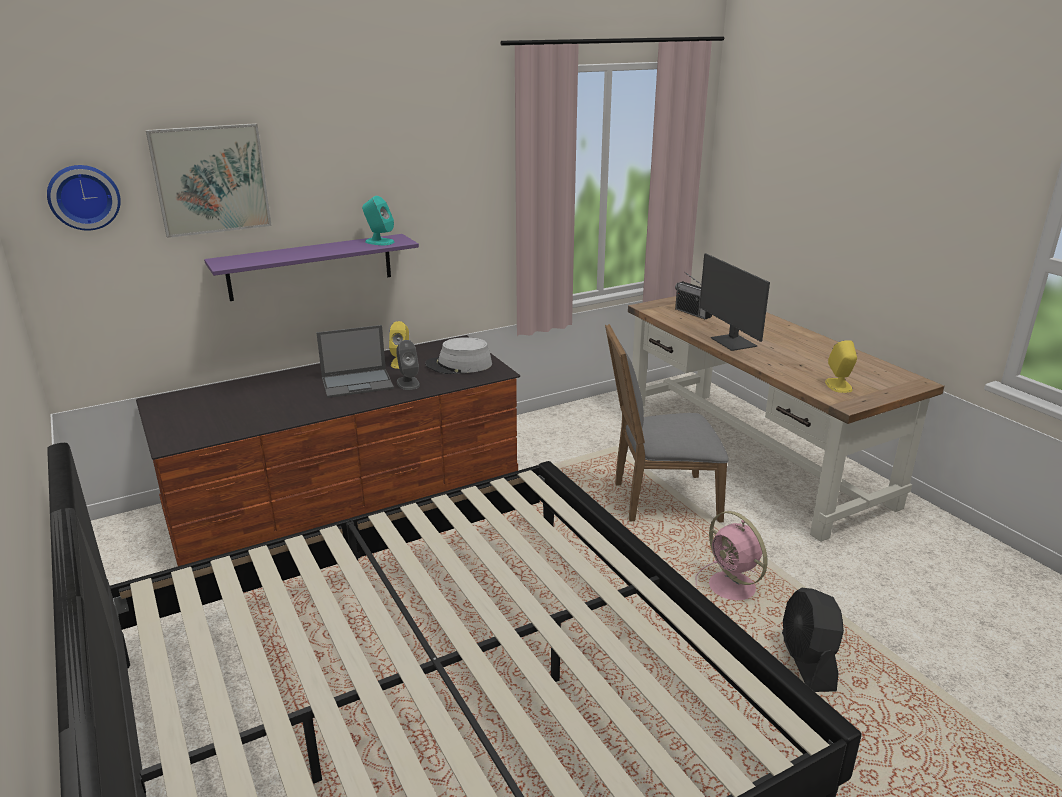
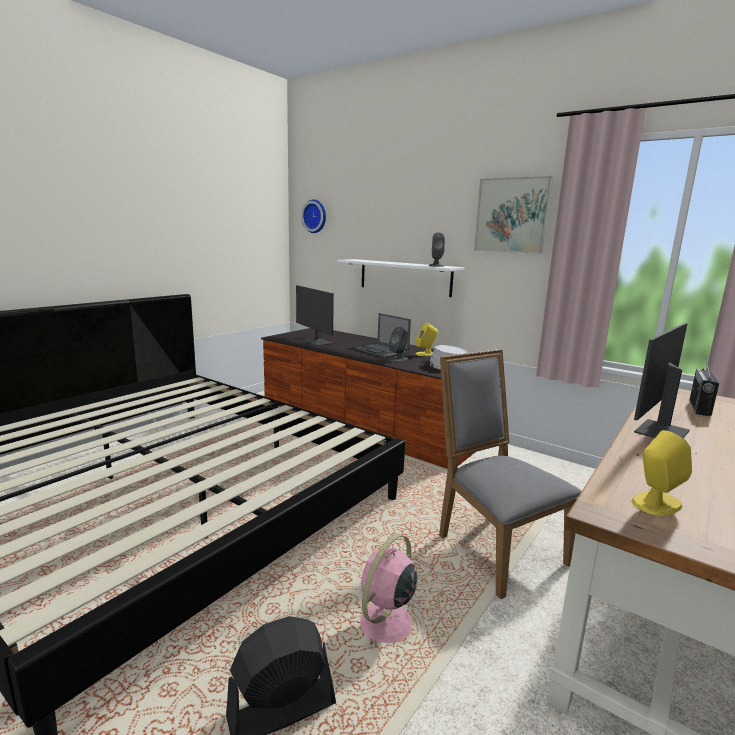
camera: 65 degrees right, 10 degrees down
picture [146,123,272,238] -> picture moved to [474,176,553,254]
purple shelf [204,234,419,301] -> white shelf [337,259,465,297]
turquoise speaker [362,196,395,245] -> grey speaker [429,233,445,267]
none -> monitor [296,285,334,346]

